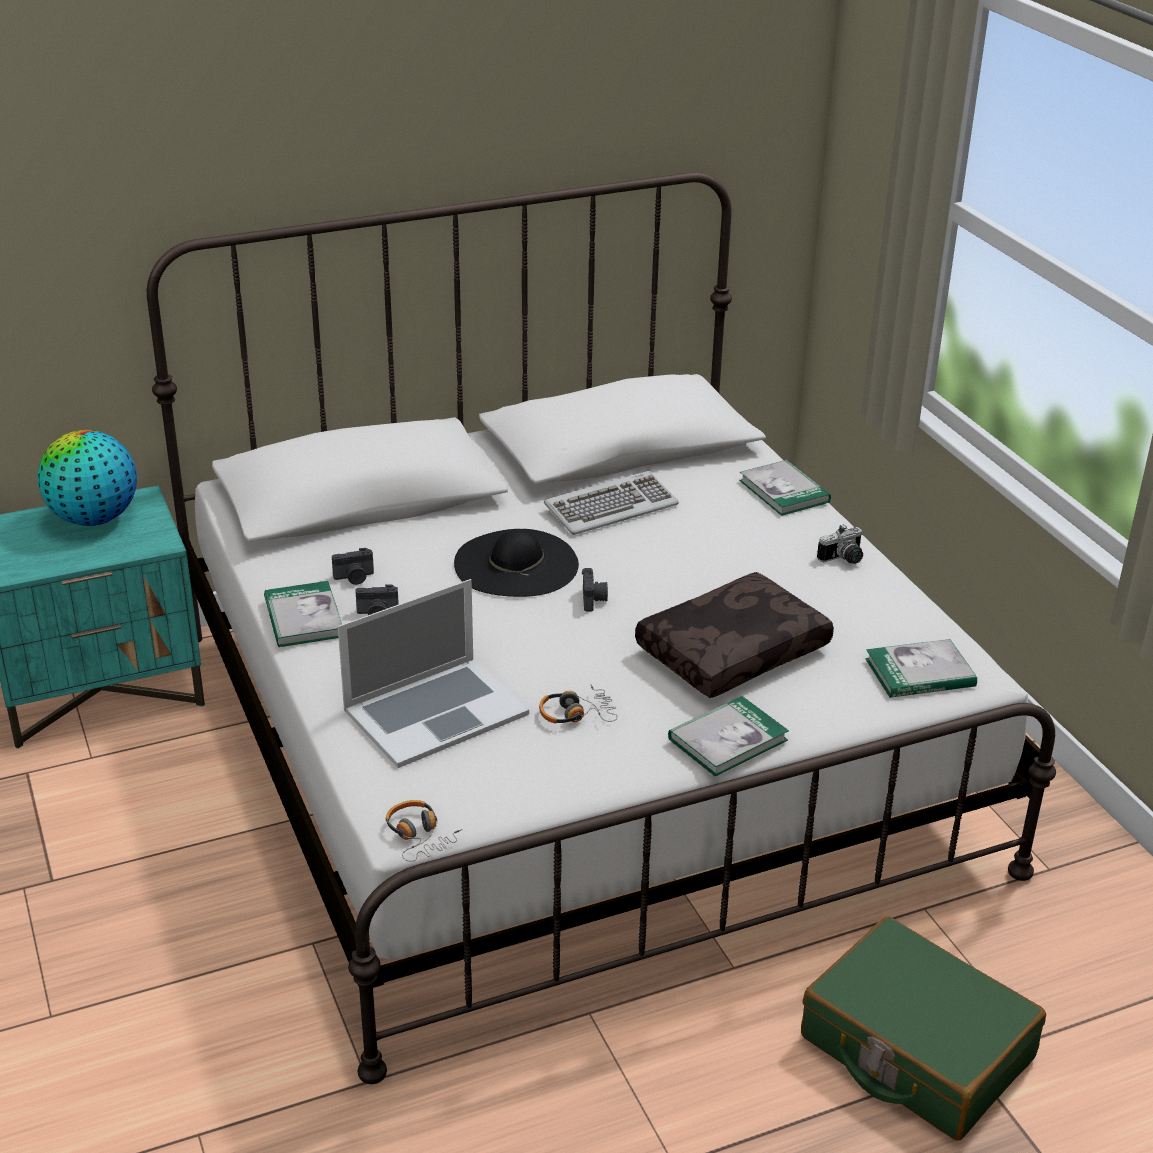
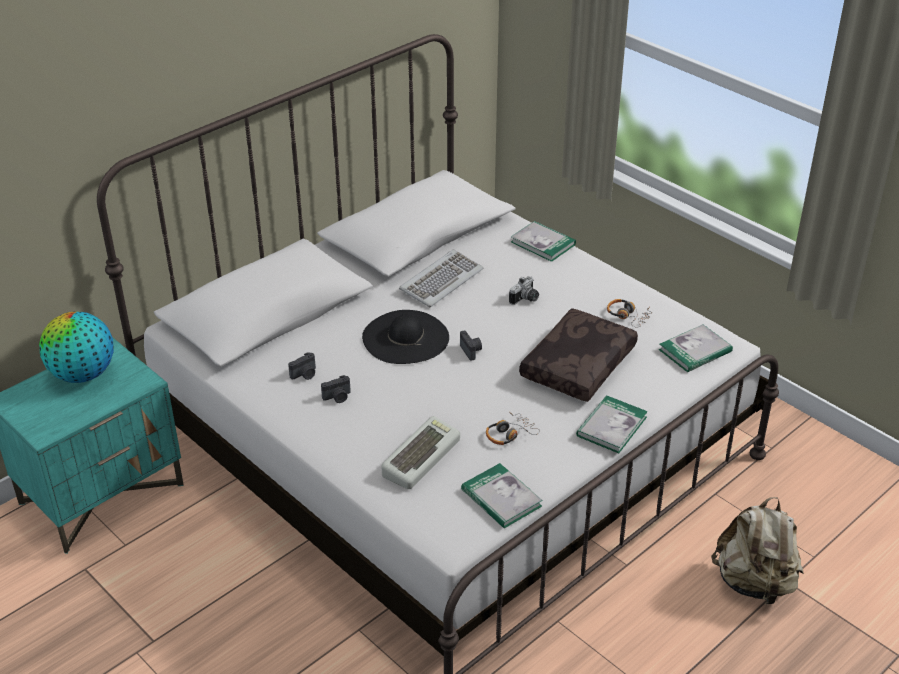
camera: 20 degrees left, 5 degrees up
book [264,581,342,647] -> book moved to [461,463,543,528]
laptop [338,579,529,768] -> keyboard [382,416,460,489]
headphones [386,800,462,862] -> headphones moved to [607,299,652,328]
green suitcase [801,916,1046,1140] -> beige backpack [711,497,804,604]
camera [817,524,863,564] -> camera moved to [509,276,539,305]

